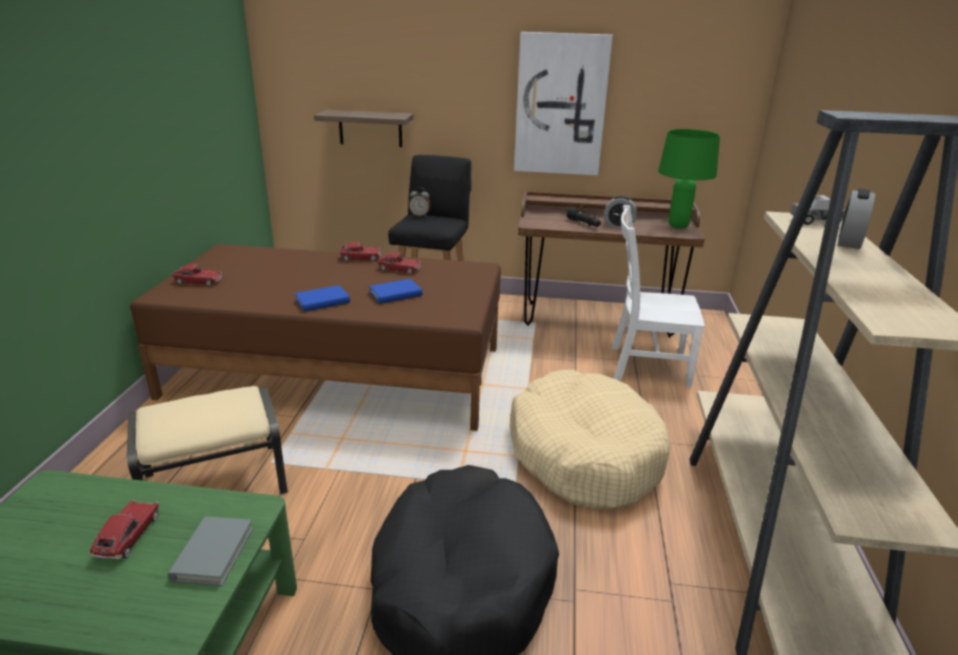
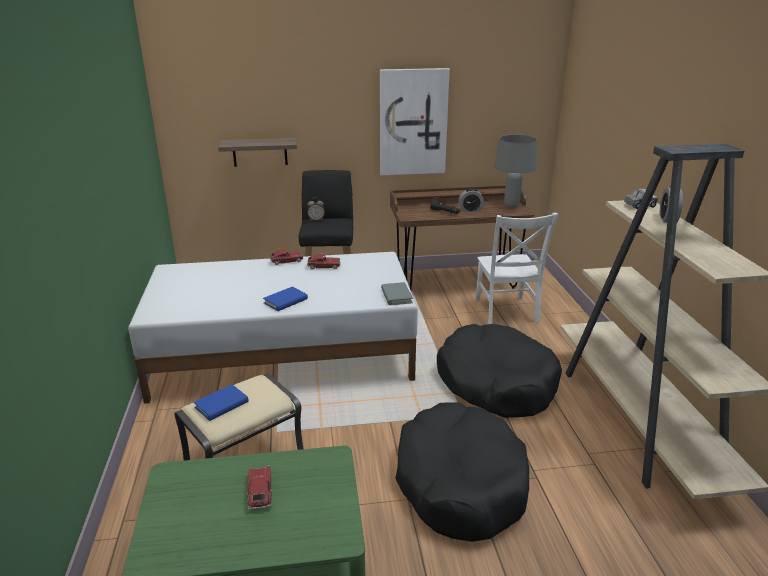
camera: 15 degrees left, 0 degrees up
brown bed [130,244,501,431] -> white bed [128,252,418,404]
grey book [168,517,253,586] -> grey book moved to [381,282,413,305]
toy car [172,264,222,286] -> none
blue book [369,279,422,304] -> blue book moved to [194,384,249,421]
beige dog bed [510,370,671,510] -> black dog bed [437,324,562,418]
white chair [612,205,705,387] -> white chair turned 90 degrees counterclockwise [475,213,558,324]
green table lamp [658,129,720,228] -> grey table lamp [494,134,537,208]

